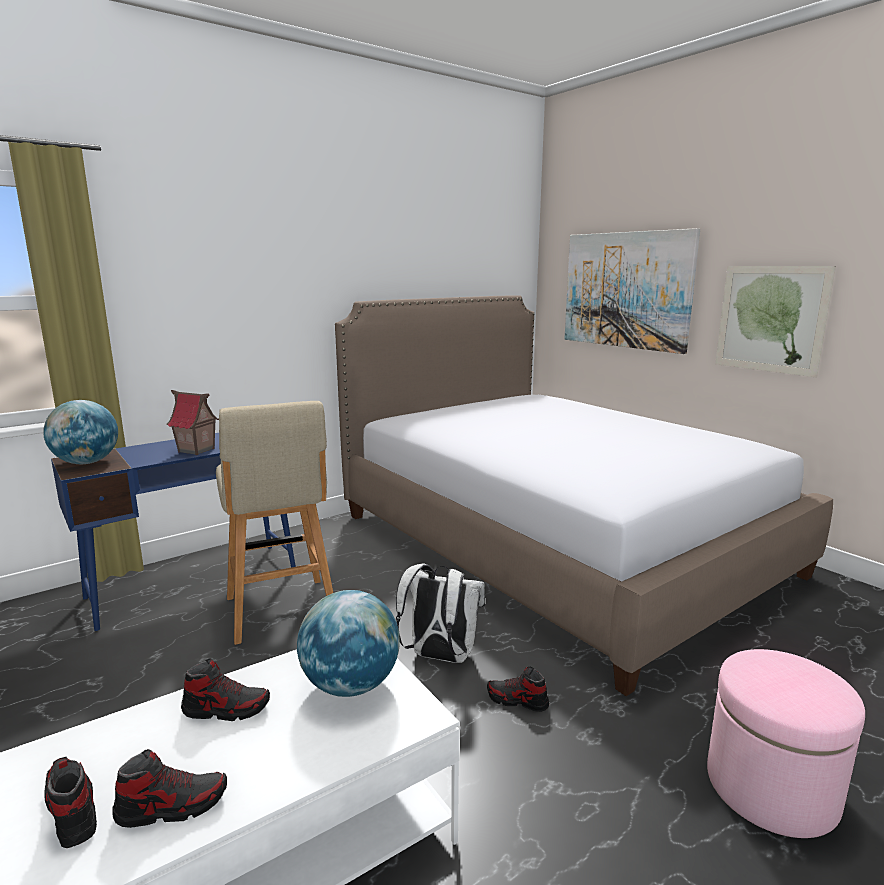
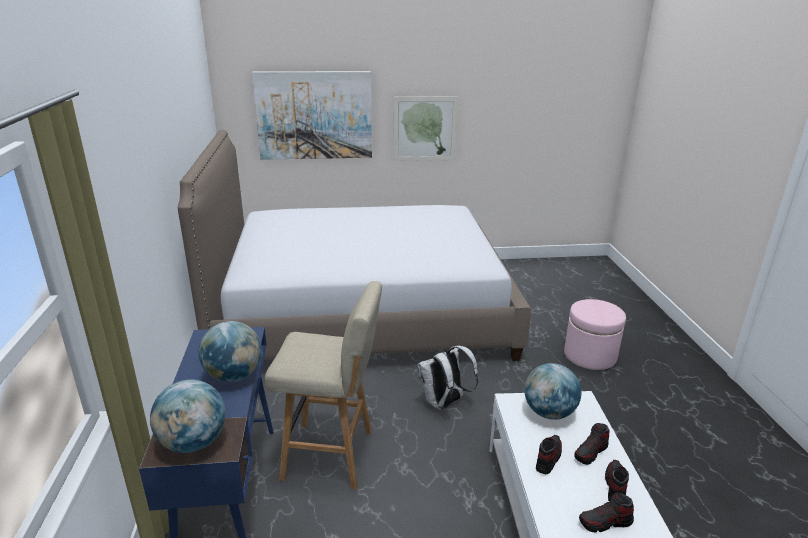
camera: 60 degrees left, 10 degrees up
toy house [166,390,219,455] -> globe [199,321,262,382]
shoe [487,666,549,712] -> shoe moved to [574,423,610,465]

